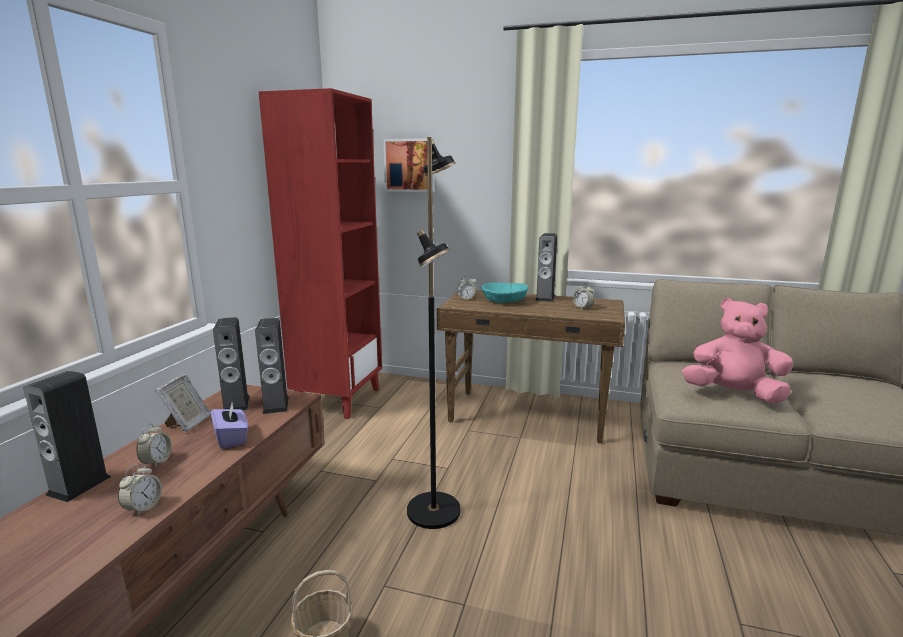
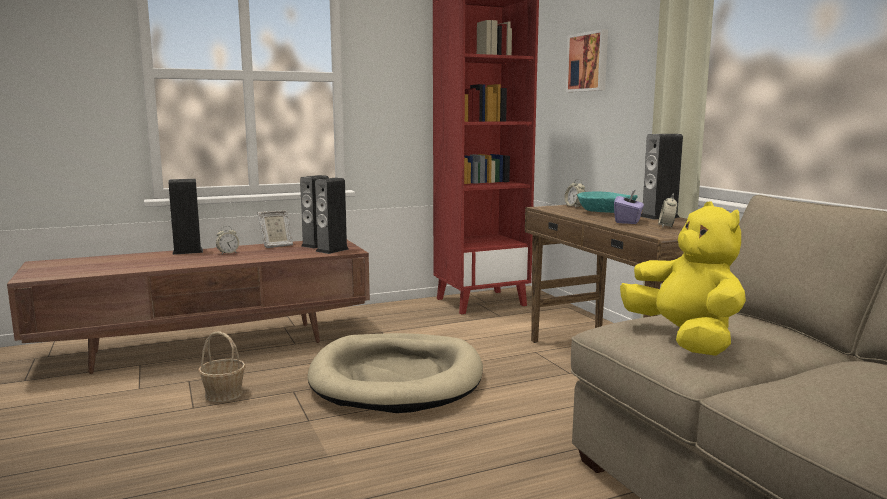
camera: 50 degrees right, 5 degrees down
alarm clock [118,464,162,517] -> none
purple tissue box [211,403,248,449] -> purple tissue box moved to [614,190,644,224]
black floor lamp [407,137,460,529] -> beige dog bed [307,333,483,413]
pink plush toy [682,298,793,404] -> yellow plush toy [620,201,746,356]

